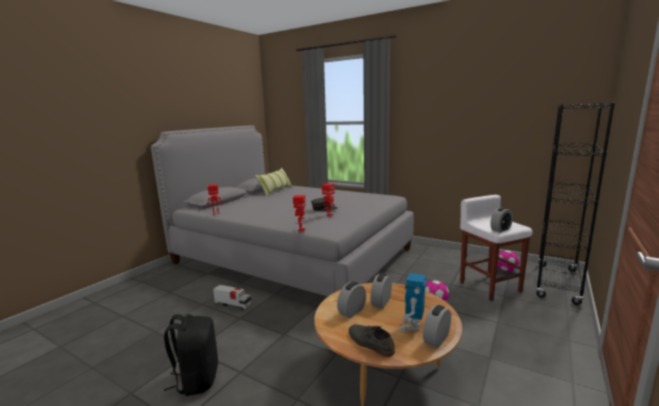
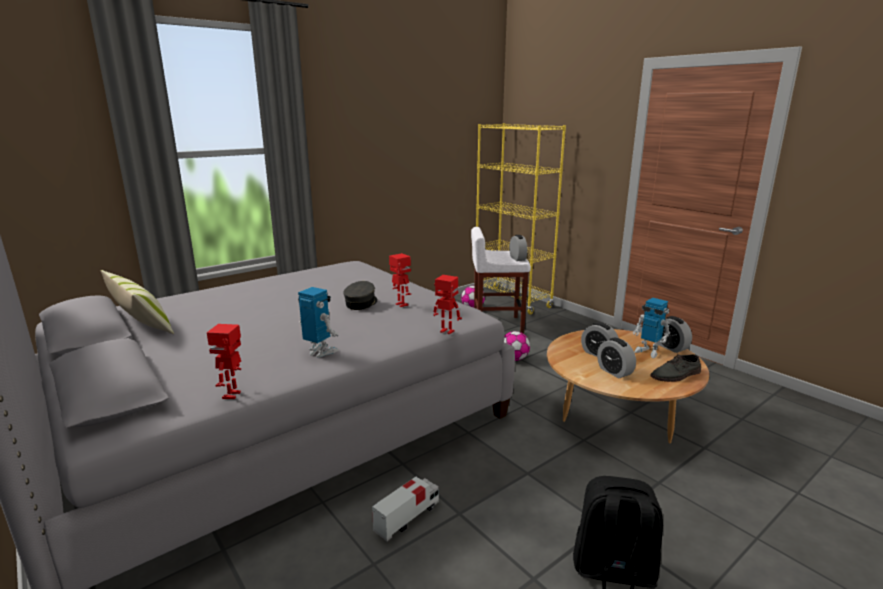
camera: 70 degrees left, 5 degrees up
black bookcase [535,103,615,305] -> yellow bookcase [476,123,566,315]
none -> toy robot [298,287,339,358]

